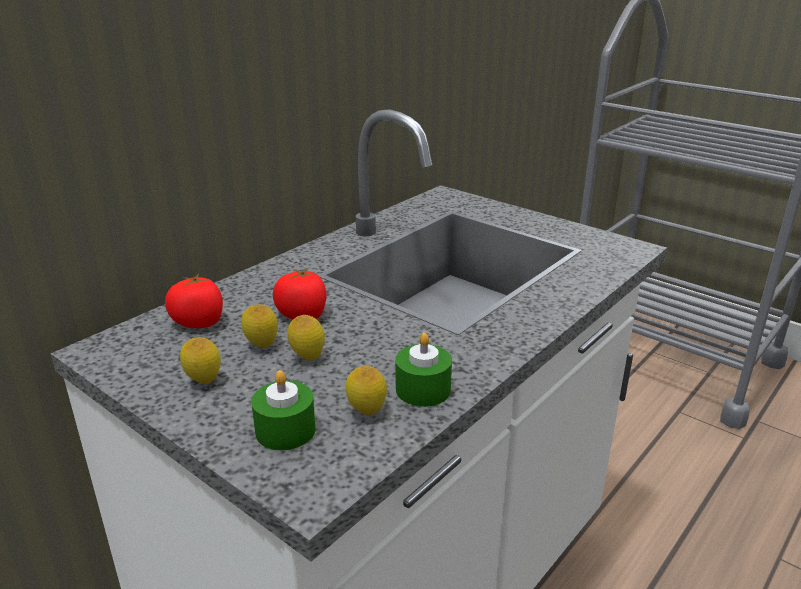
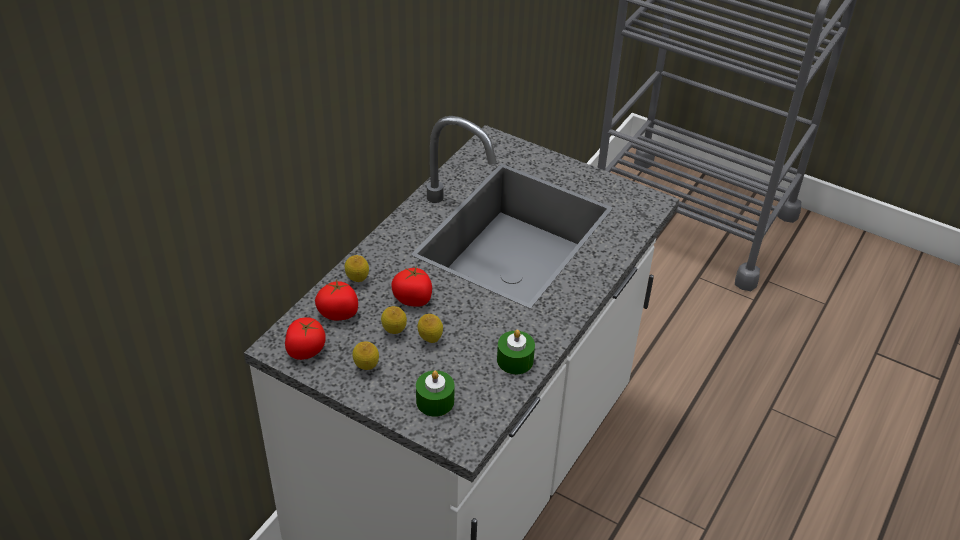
camera: 10 degrees left, 15 degrees up
lemon [346,366,387,415] -> lemon moved to [345,255,369,282]
none -> tomato [285,317,326,360]

